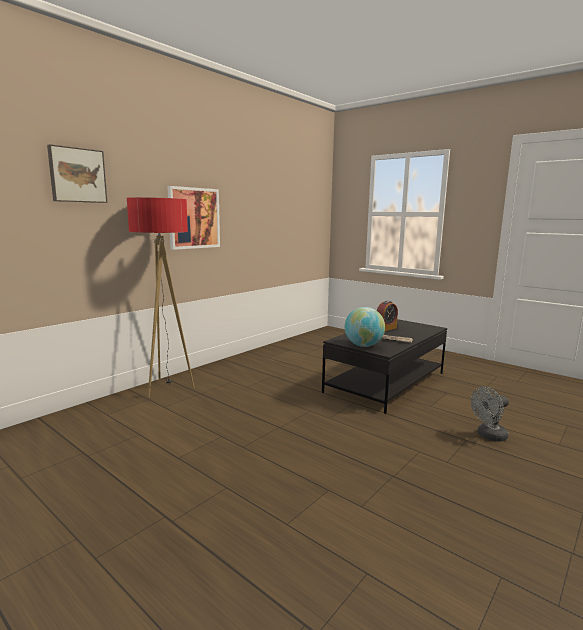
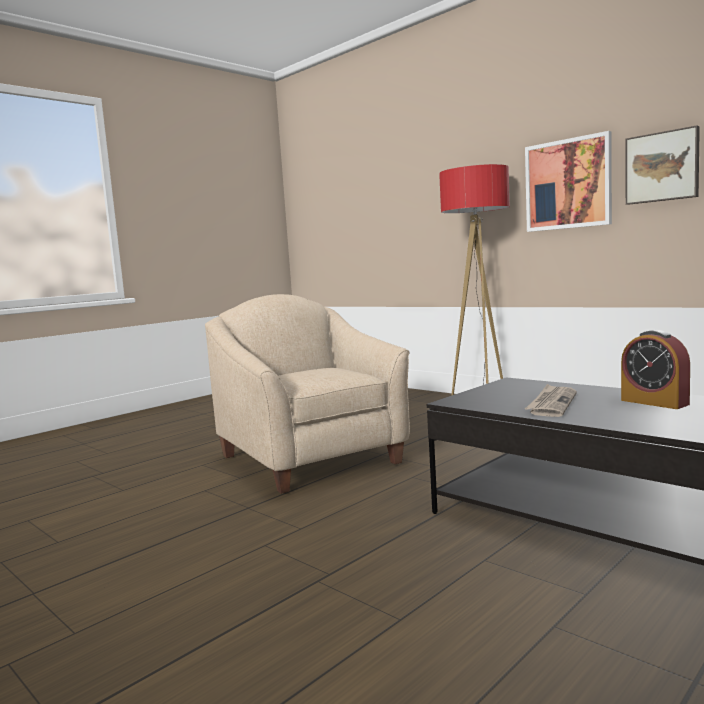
camera: 95 degrees right, 5 degrees down
picture [47,144,108,203] -> picture moved to [626,125,700,205]
globe [345,307,385,347] -> none
grey fan [471,386,509,442] -> none
none -> beige armchair [205,294,410,494]

